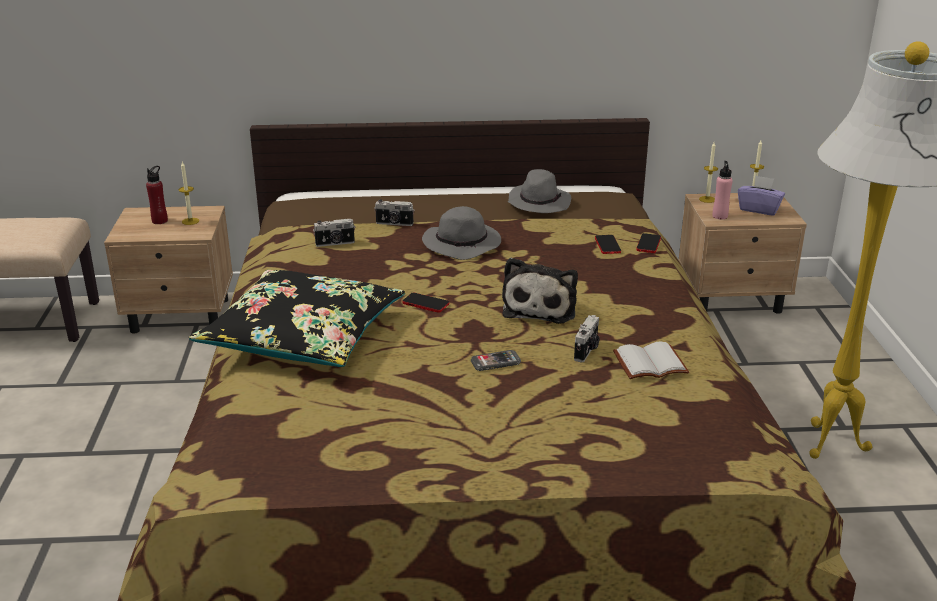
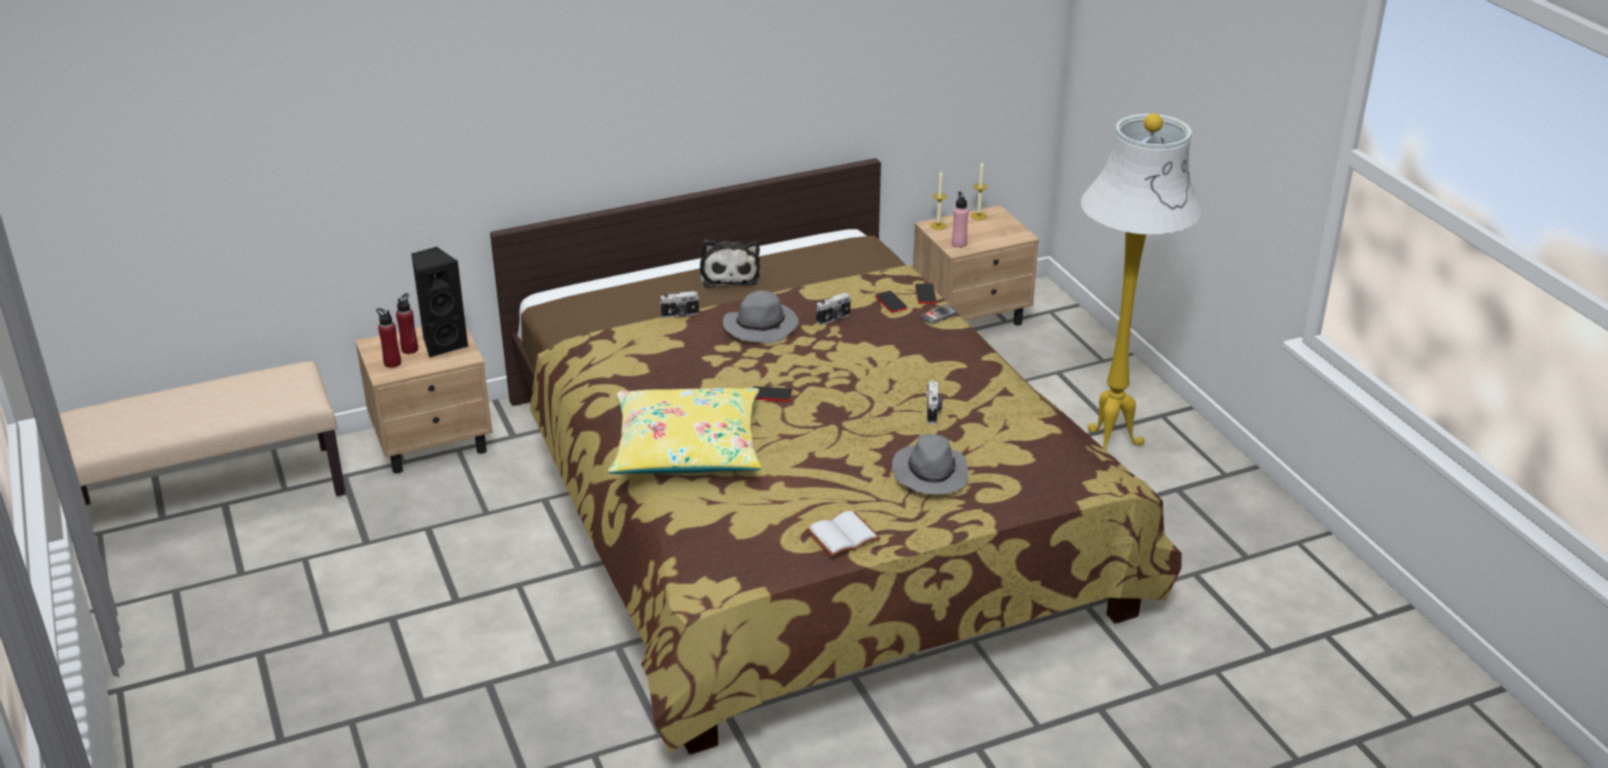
camera: 20 degrees left, 5 degrees up
candle [179,162,199,225] -> black speaker [411,247,469,358]
black pillow [189,270,405,367] -> yellow pillow [608,388,761,474]
camera [313,219,355,247] -> camera moved to [816,293,851,325]
phone [471,350,521,371] -> phone moved to [921,305,958,324]
plush toy [502,257,578,324] -> plush toy moved to [700,240,760,288]
grey hat [508,169,571,213] -> grey hat moved to [892,434,969,495]
white book [613,342,689,379] -> white book moved to [806,511,881,557]
purple tissue box [738,176,785,216] -> none
none -> red bottle [376,308,401,368]

